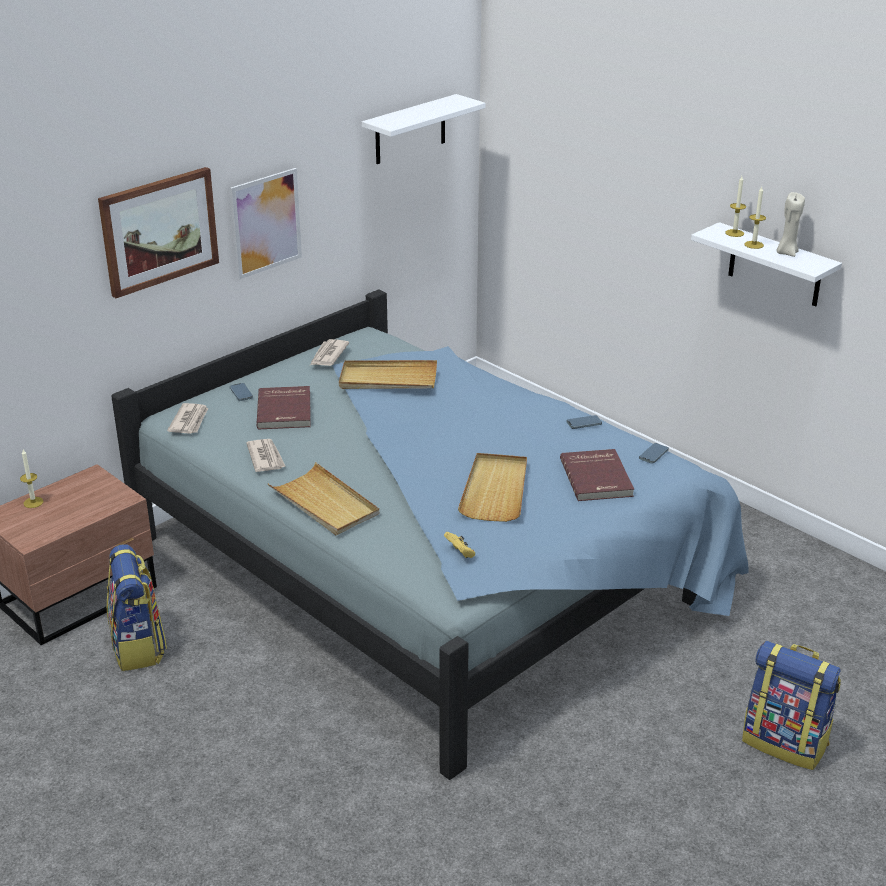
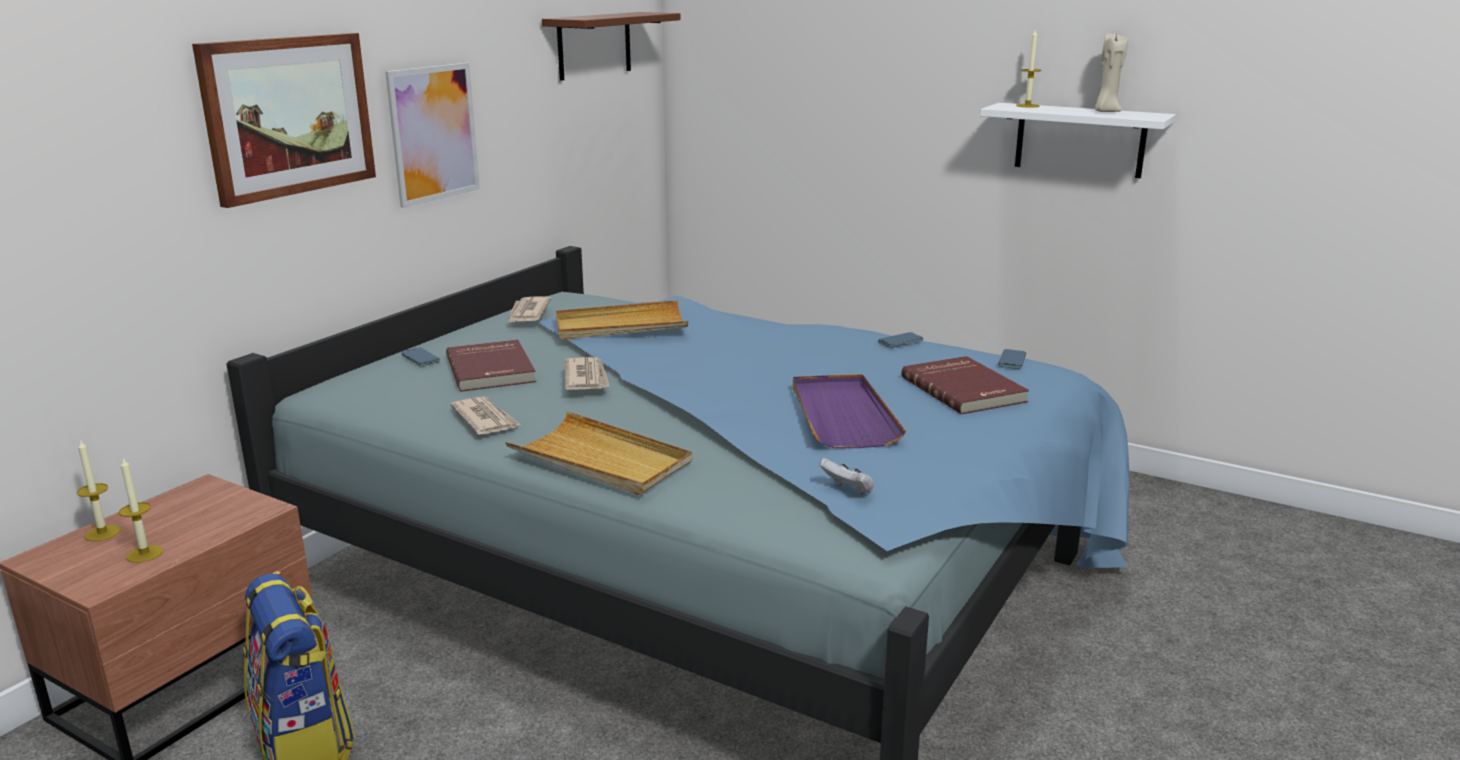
camera: 15 degrees left, 10 degrees down
newspaper [167,403,208,434] -> newspaper moved to [565,357,610,390]
white shelf [362,94,486,164] -> brown shelf [542,12,681,81]
yellow game controller [444,532,475,558] -> white game controller [819,458,874,495]
beige tray [458,453,527,522] -> purple tray [793,374,906,448]
backpack [742,641,841,770] -> none
candle [744,187,766,249] -> candle moved to [119,458,163,563]

